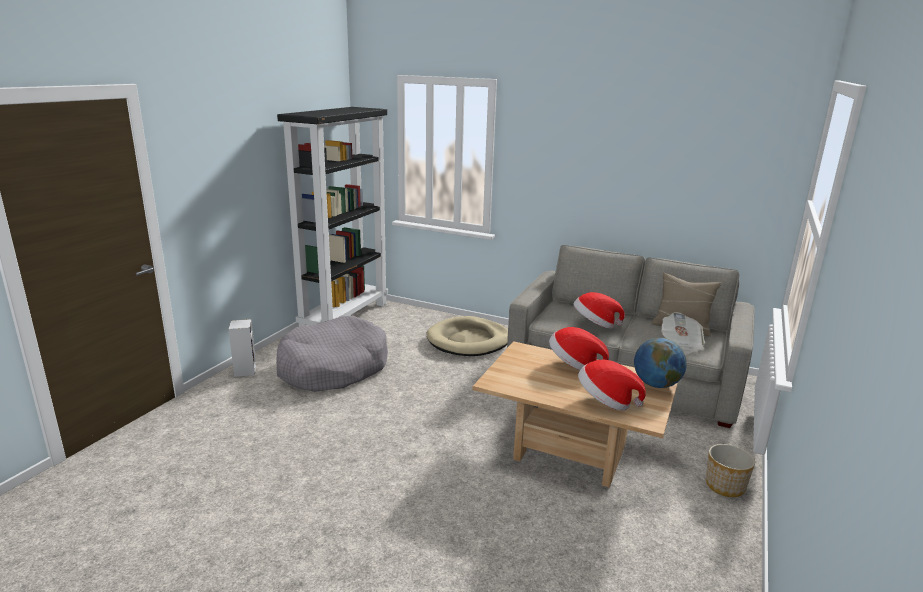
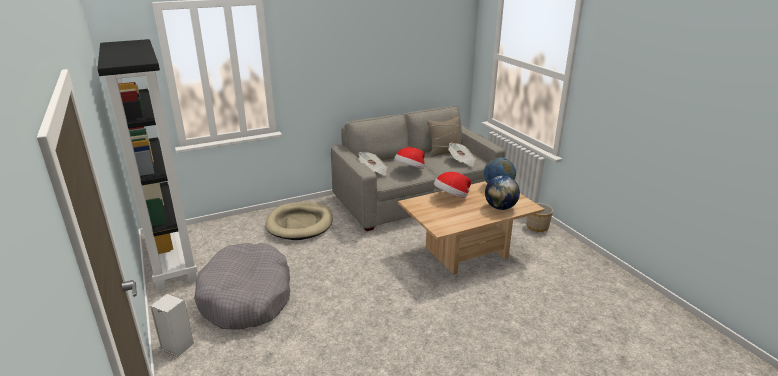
camera: 50 degrees left, 5 degrees up
hat [578,360,646,411] -> globe [485,176,520,210]
none -> newspaper [359,152,388,176]

